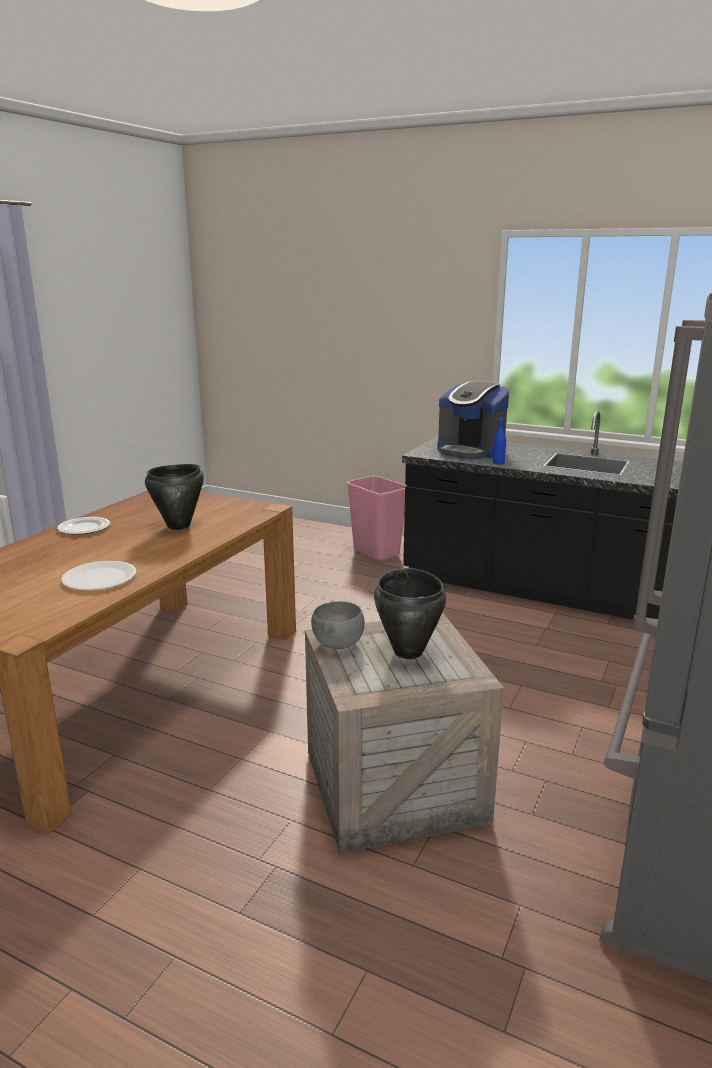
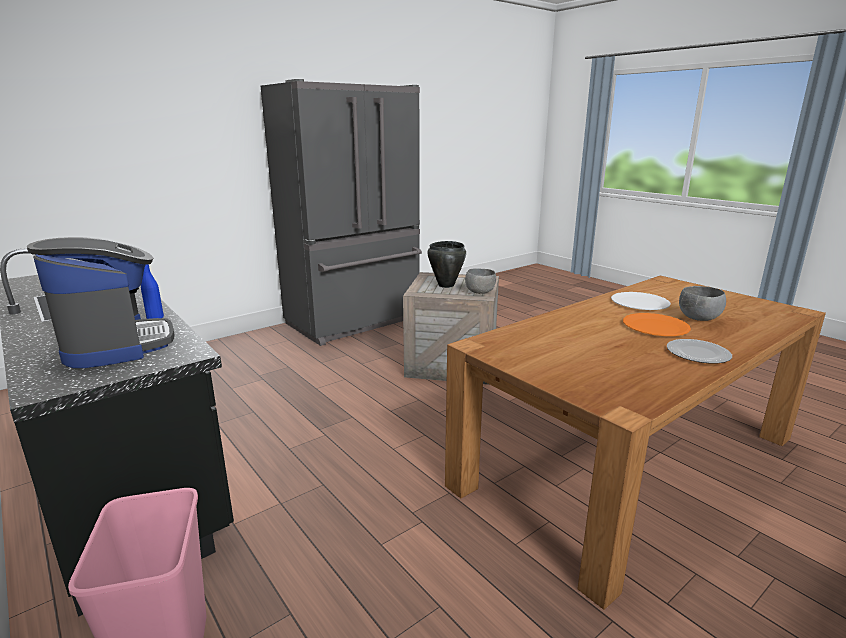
camera: 155 degrees left, 0 degrees up
black cooking pot [145,464,204,530] -> none
none -> orange plate [623,313,691,336]
none -> grey bowl [679,286,726,321]

